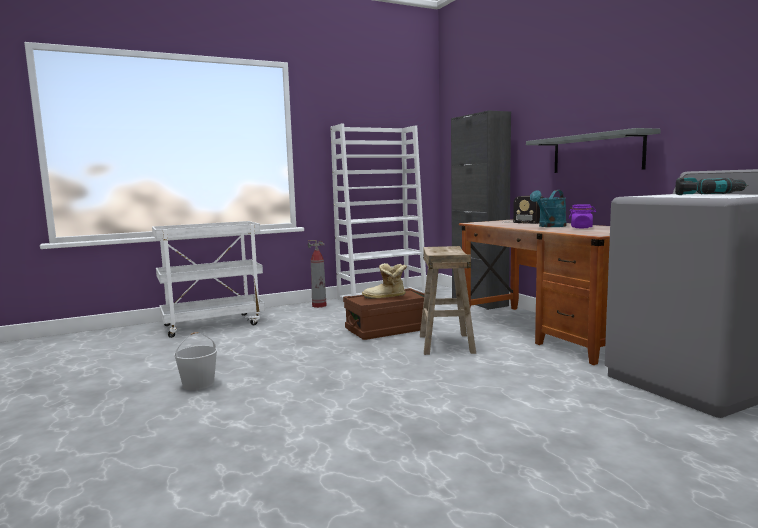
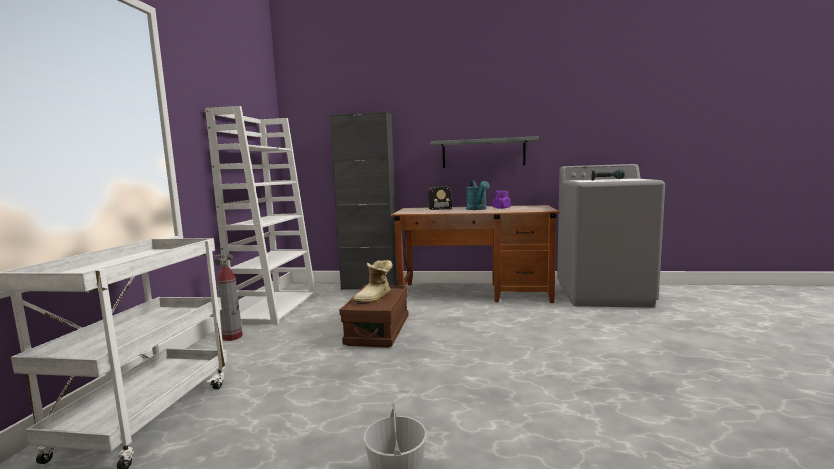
camera: 55 degrees left, 0 degrees up
beige stool [420,246,476,355] -> none

